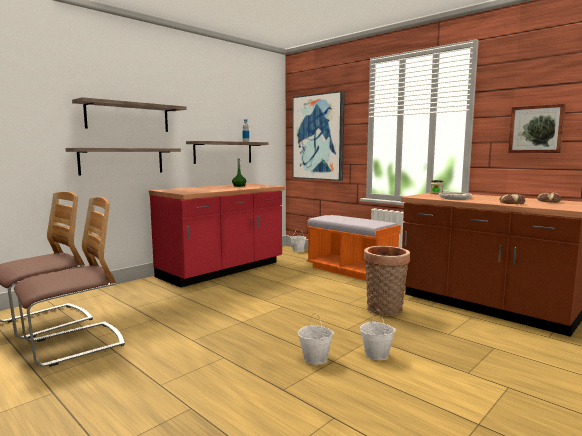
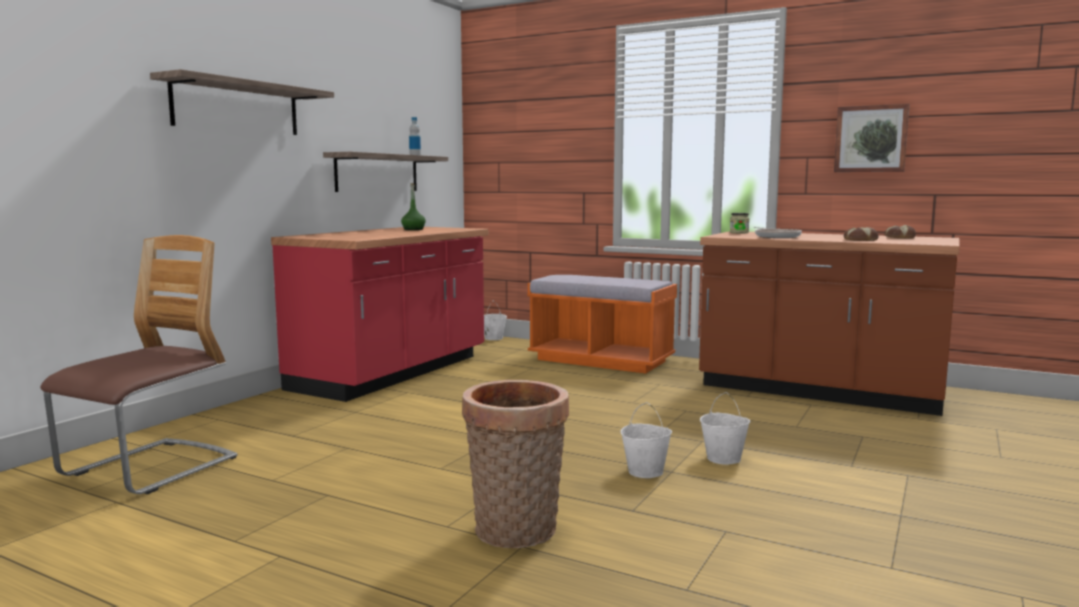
camera: 15 degrees left, 0 degrees up
chair [14,197,125,367] -> none
shelf [65,148,181,176] -> none
picture [293,91,345,181] -> none
basket [364,246,410,316] -> basket moved to [462,380,569,548]

